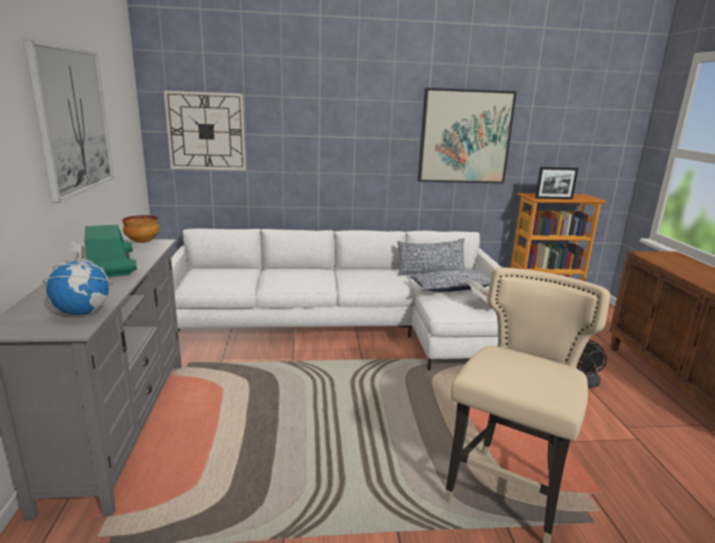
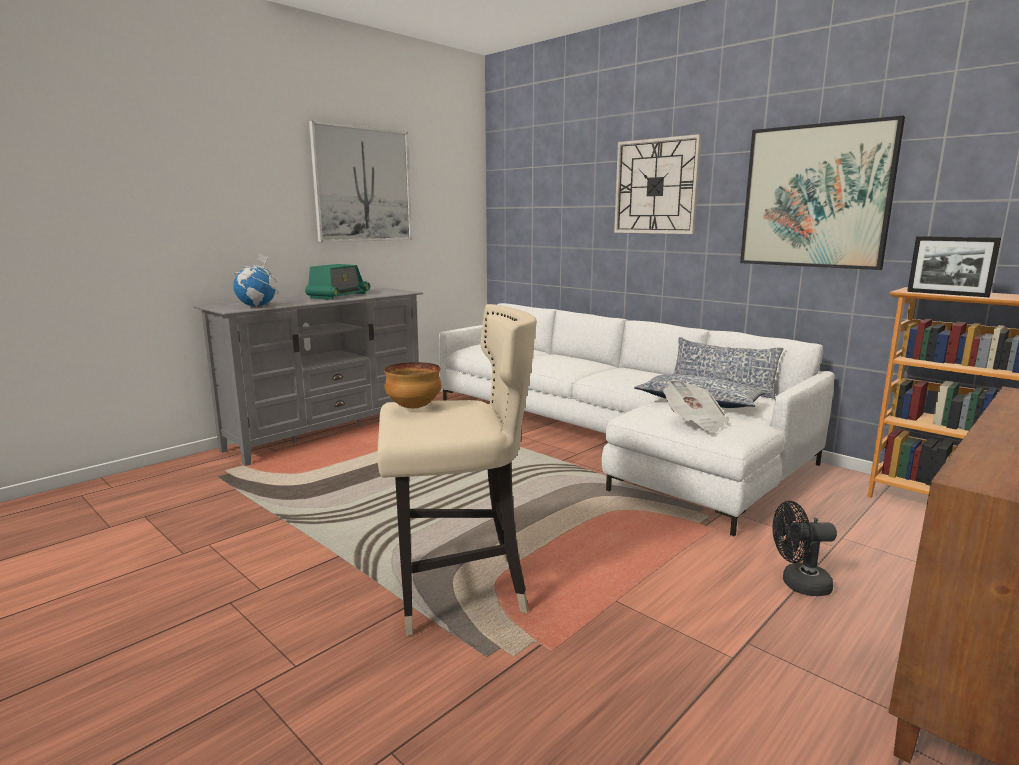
camera: 50 degrees right, 5 degrees down
bowl [122,215,159,243] -> bowl moved to [384,362,442,409]
wall clock [164,91,246,171] -> wall clock moved to [614,134,702,234]

